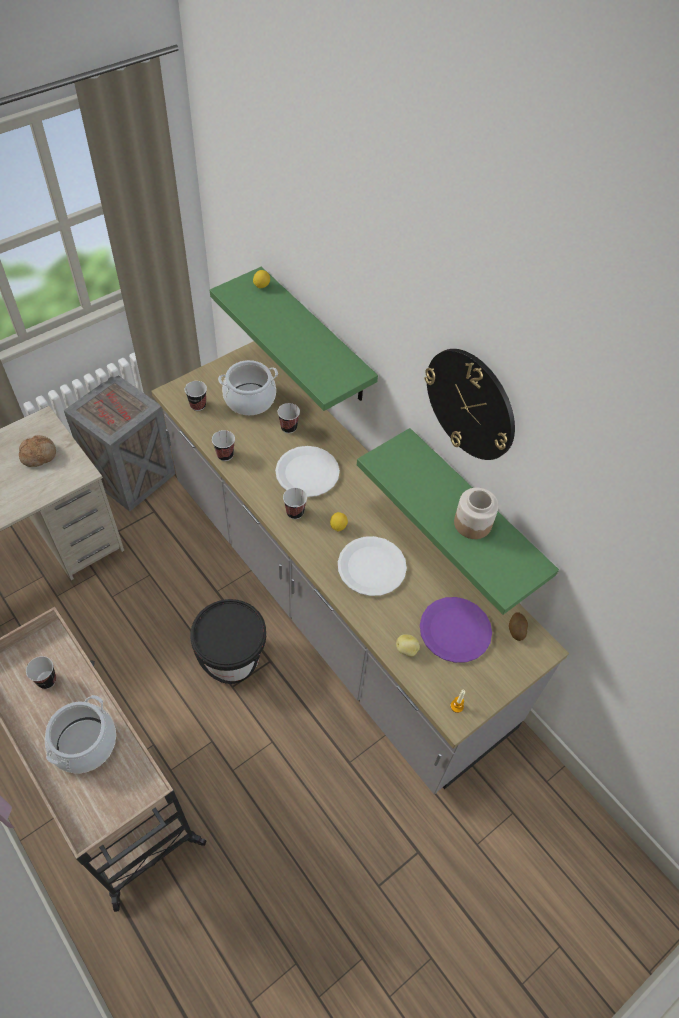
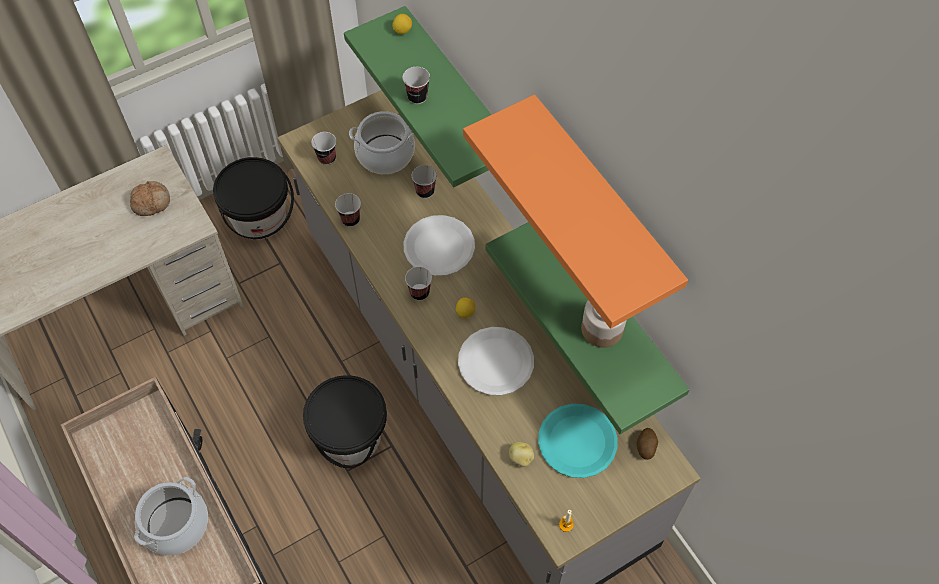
camera: 10 degrees right, 5 degrees up
cup [26,656,56,689] -> cup moved to [403,67,430,104]
crate [64,375,176,511] -> black bucket [213,157,294,240]
purple plate [420,597,492,663] -> turquoise plate [538,403,618,478]
wall clock [424,349,515,460] -> orange shelf [463,94,688,329]

